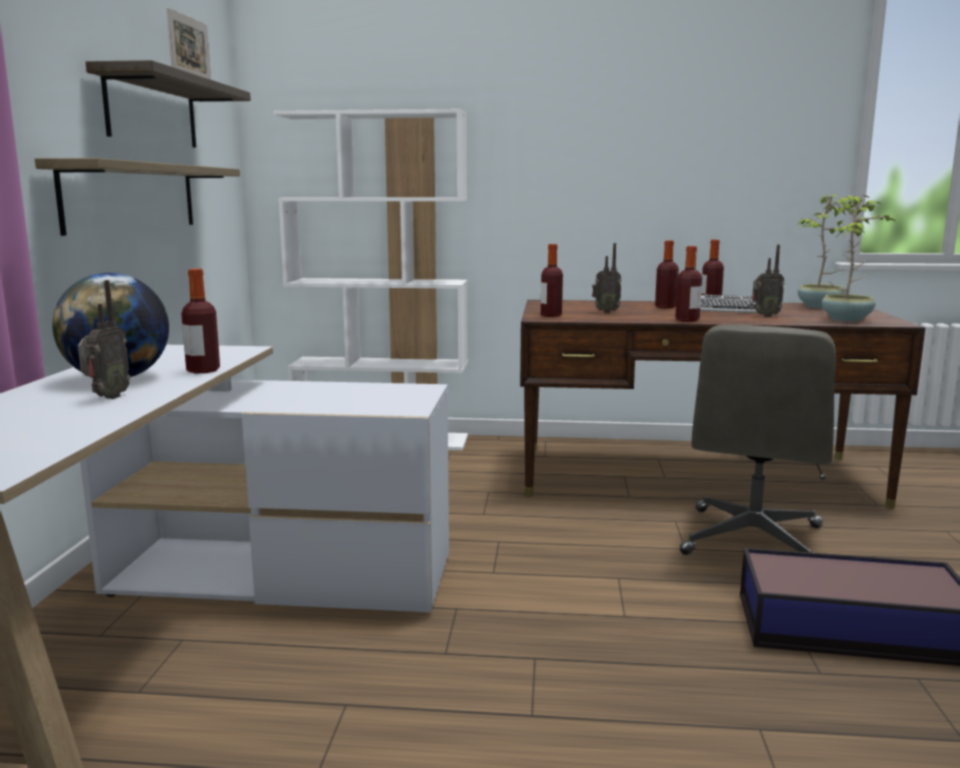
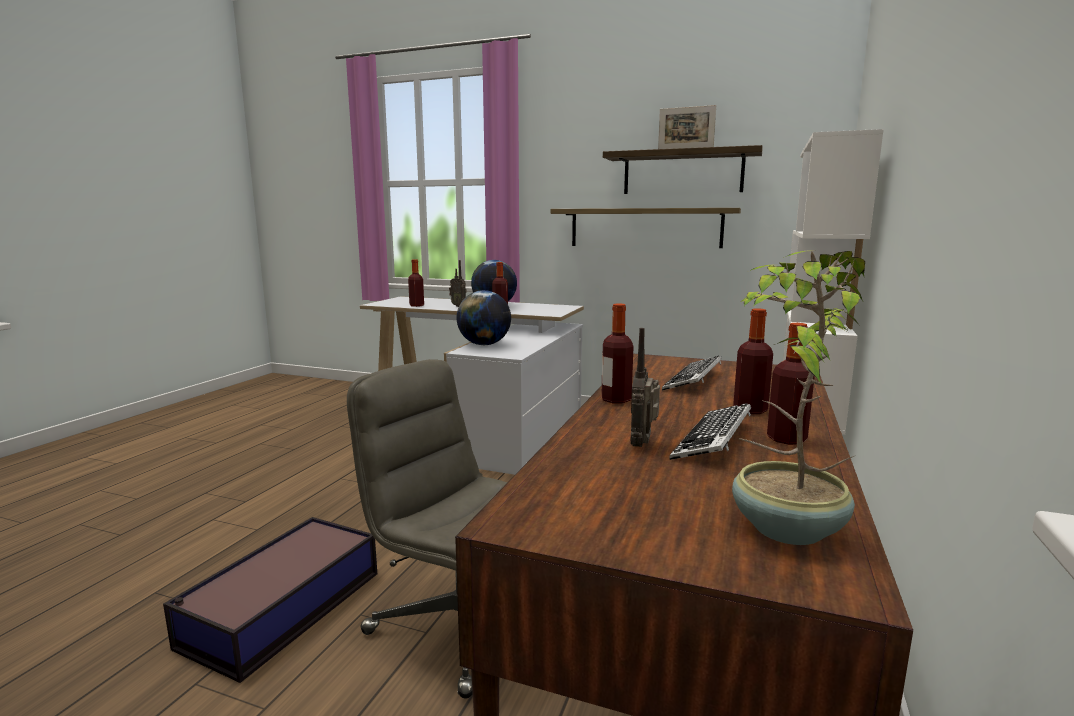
camera: 105 degrees right, 0 degrees up
bottle [541,244,563,317] -> bottle moved to [408,259,424,307]
radio [592,243,622,313] -> keyboard [662,355,722,390]
potted plant [822,195,895,322] -> none
none -> globe [456,290,511,345]

